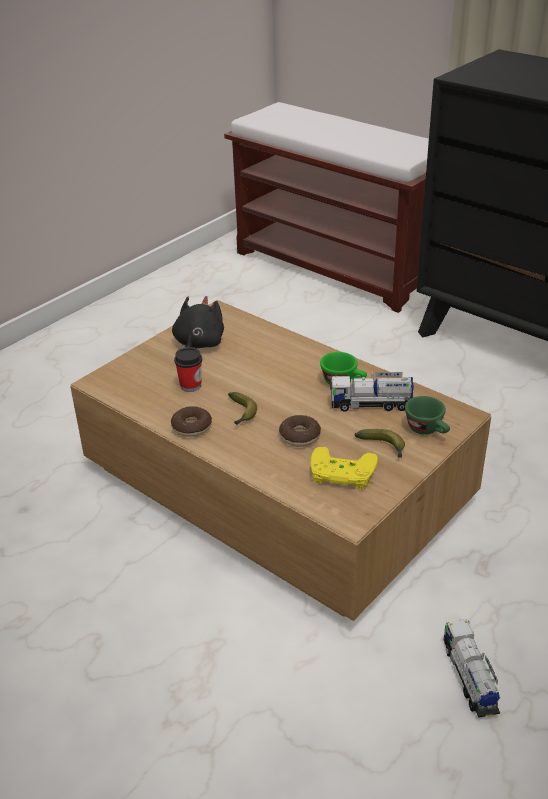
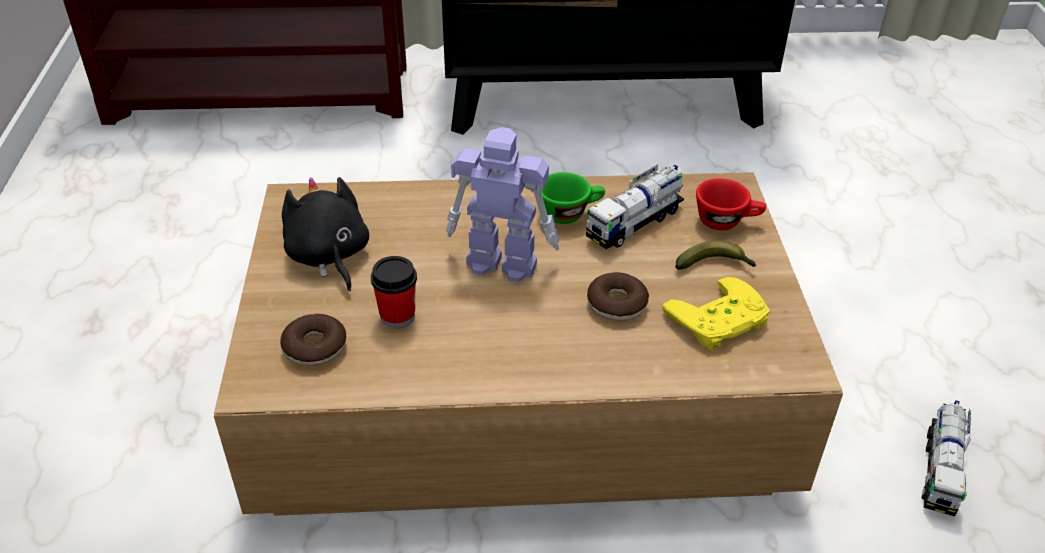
camera: 45 degrees left, 5 degrees up
donut [171,406,212,437] -> donut moved to [280,314,346,366]
banana [228,392,257,425] -> none
green cup [405,396,450,435] -> red cup [696,178,766,230]
toy truck [444,619,500,718] -> toy truck turned 105 degrees counterclockwise [922,400,971,516]
none -> toy robot [446,127,559,282]

